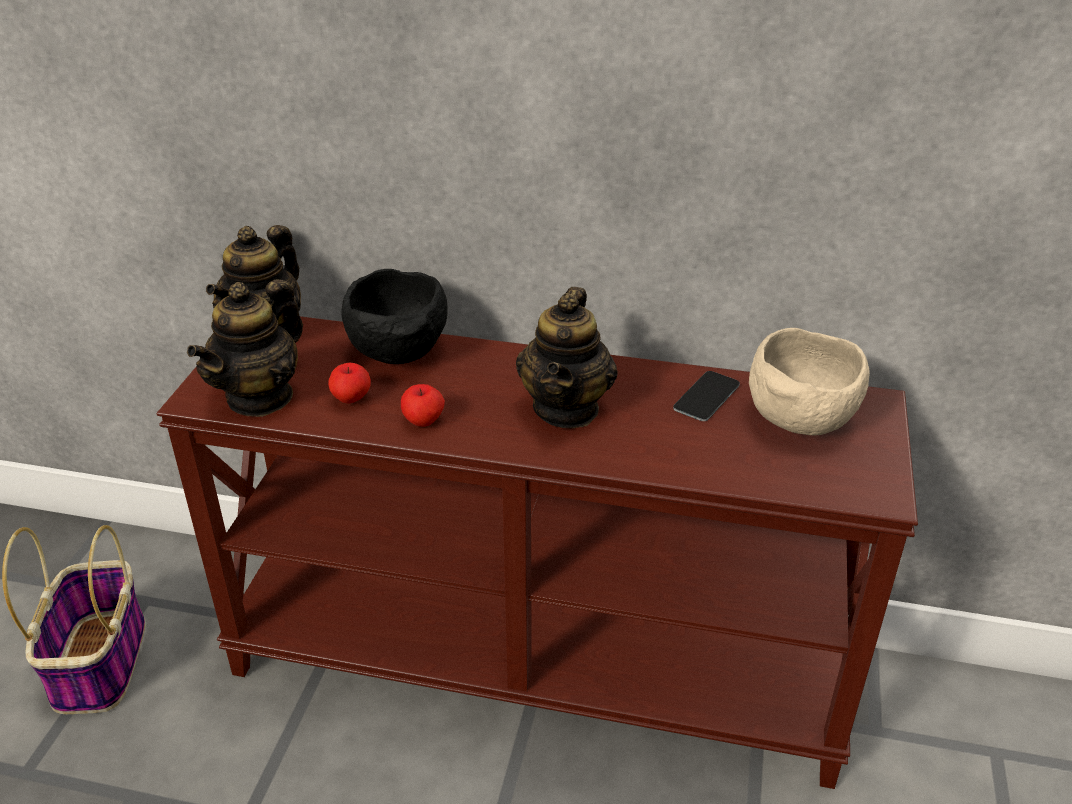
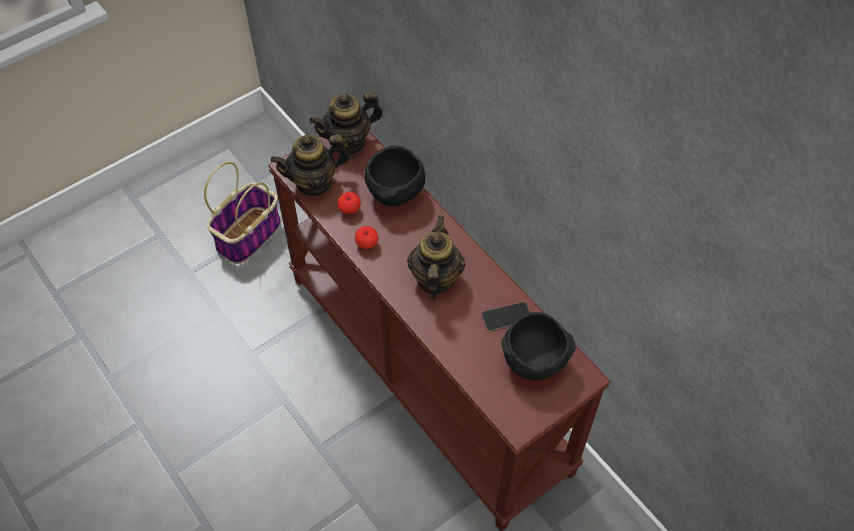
camera: 40 degrees right, 20 degrees up
teapot [516,287,618,428] -> teapot turned 135 degrees clockwise [407,216,465,301]
beige bowl [749,328,870,435] -> black bowl [501,312,576,381]

